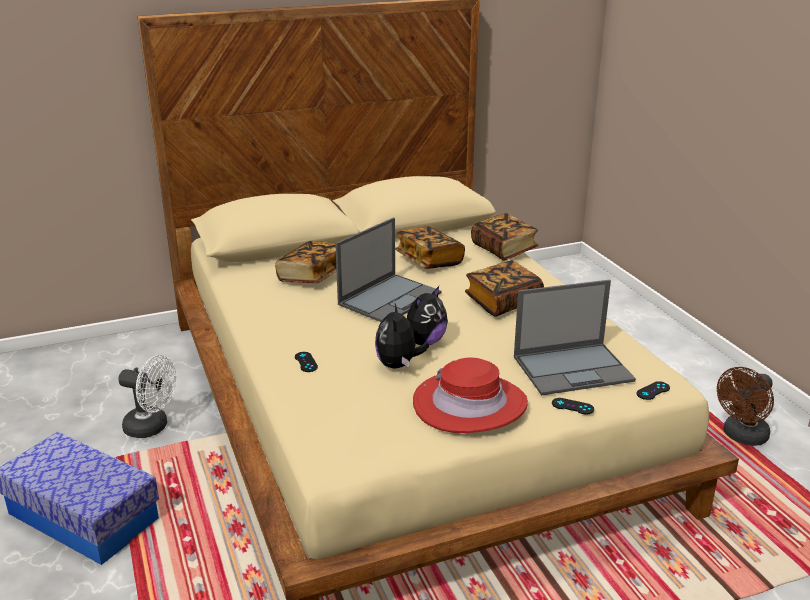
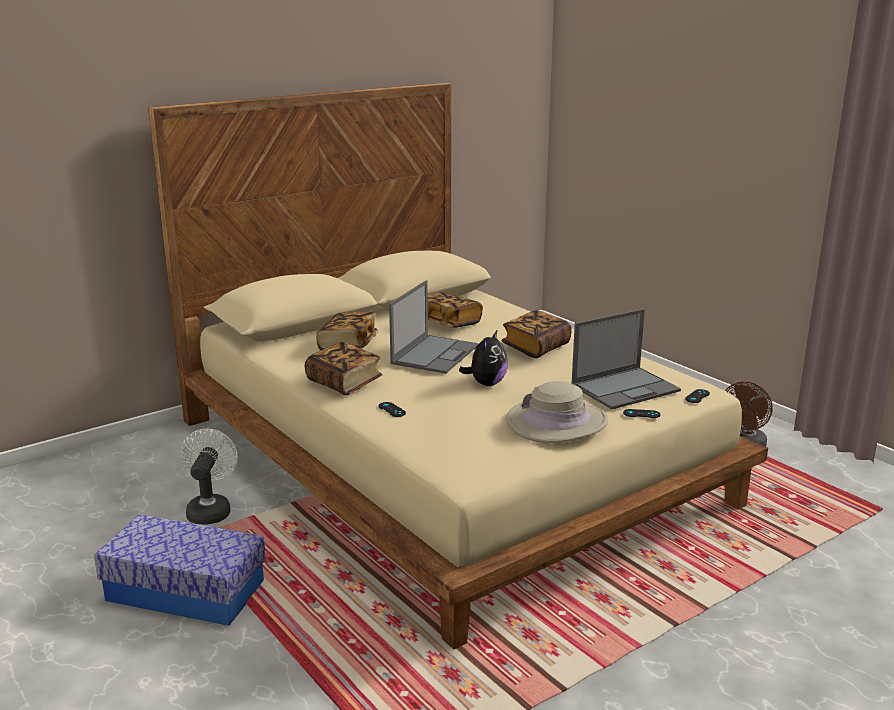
camera: 15 degrees left, 5 degrees down
white fan [118,355,176,438] -> white fan turned 90 degrees counterclockwise [181,429,238,524]
plush toy [375,302,429,369] -> none
red hat [413,357,528,433] -> beige hat [506,381,609,443]
book [471,213,538,261] -> book moved to [305,342,382,395]

